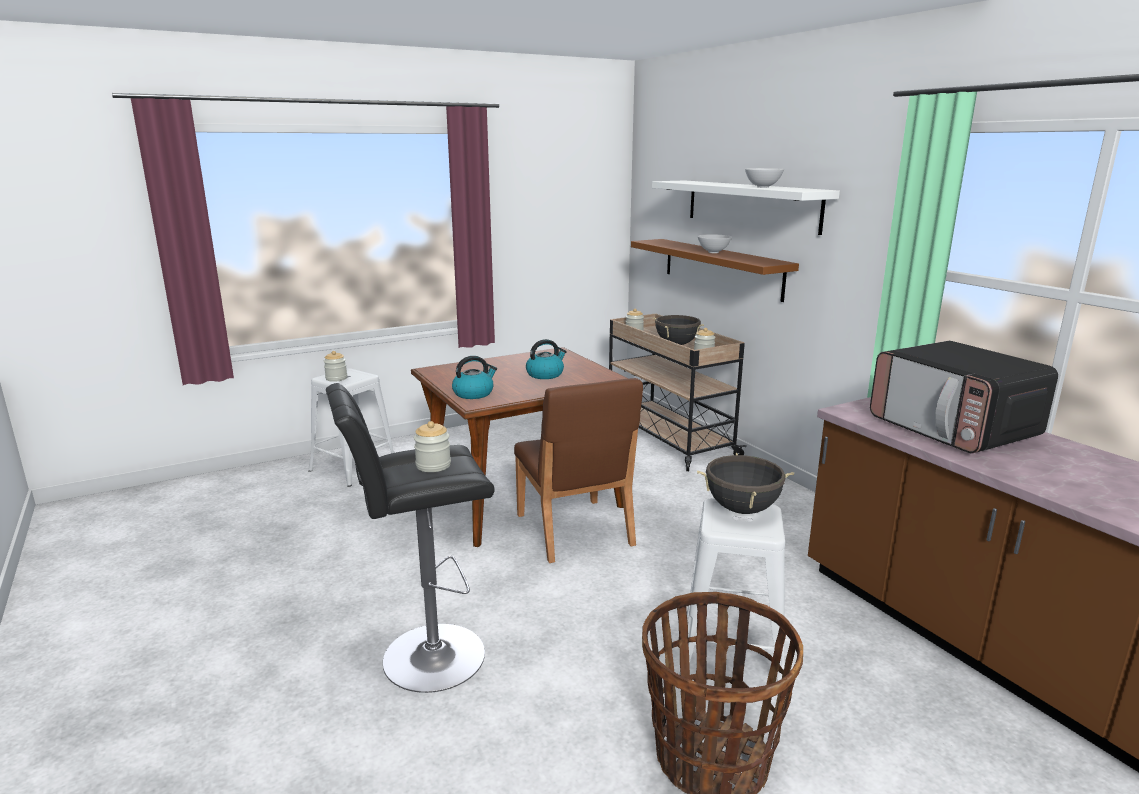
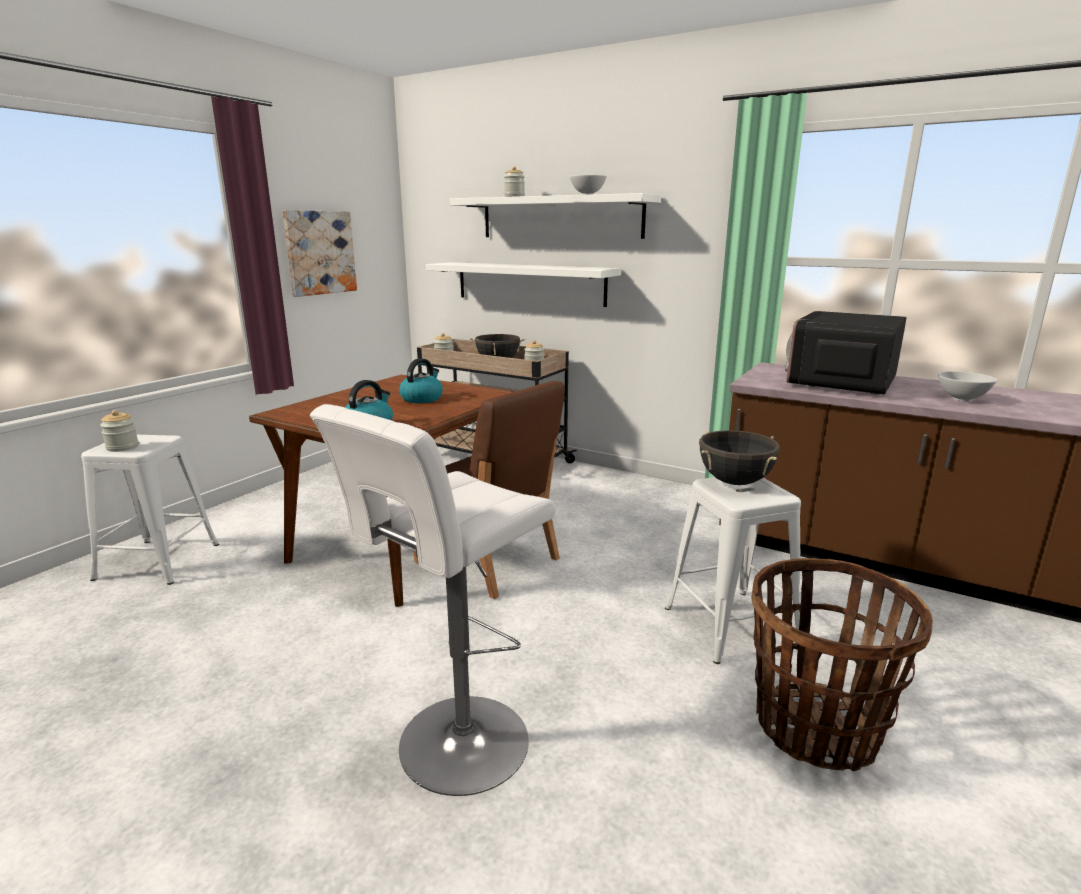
camera: 30 degrees left, 0 degrees up
black stool [326,383,495,693] -> white stool [310,404,556,796]
jar [414,421,451,472] -> jar moved to [504,166,525,197]
brown shelf [631,239,799,302] -> white shelf [426,262,621,307]
white bowl [697,234,732,253] -> white bowl moved to [938,371,997,401]
microwave [870,341,1058,453] -> microwave turned 90 degrees clockwise [785,311,906,395]
none -> picture [282,210,357,297]

